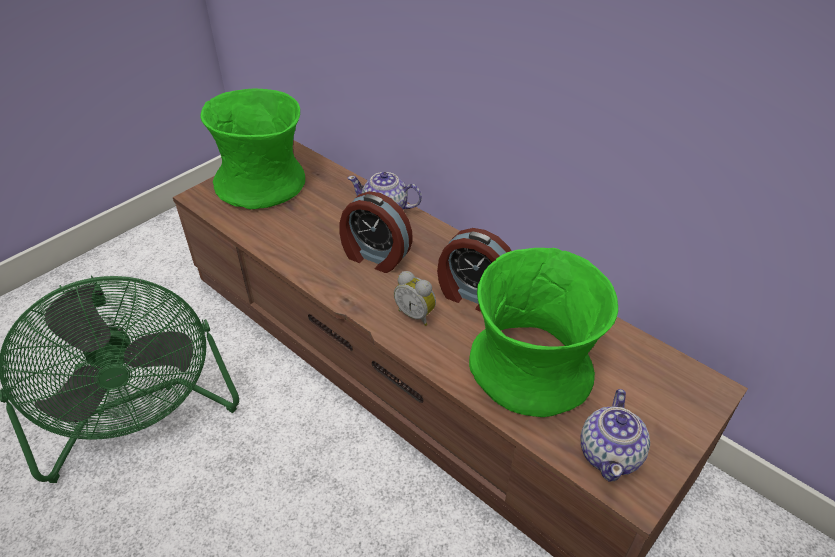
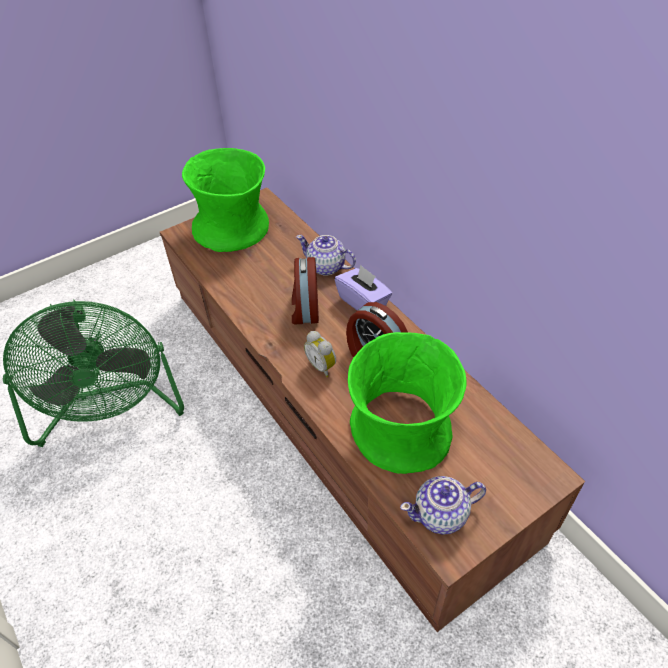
camera: 15 degrees right, 5 degrees up
alarm clock [339,191,413,273] -> alarm clock turned 45 degrees clockwise [292,257,319,324]
teapot [581,389,650,482] -> teapot turned 45 degrees clockwise [400,476,486,535]
none -> purple tissue box [335,265,392,311]

